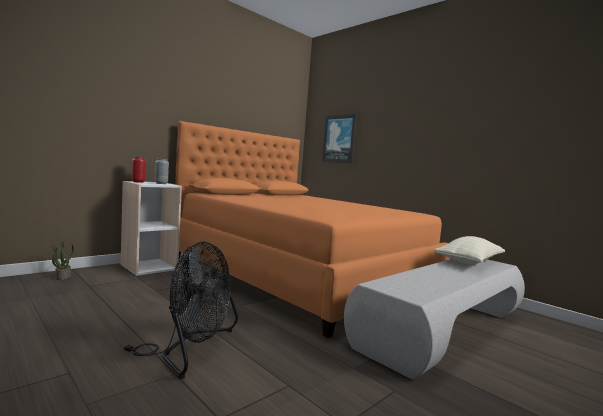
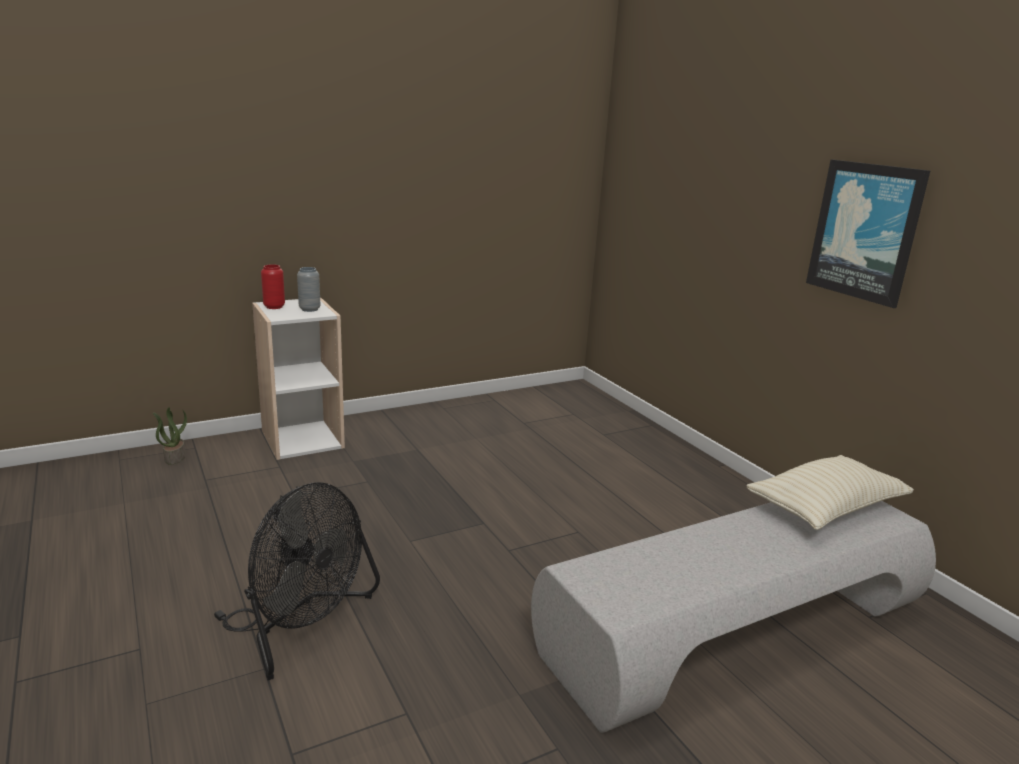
camera: 15 degrees right, 15 degrees up
orange bed [176,121,450,338] -> none
picture [322,114,357,164] -> picture moved to [806,160,930,308]

